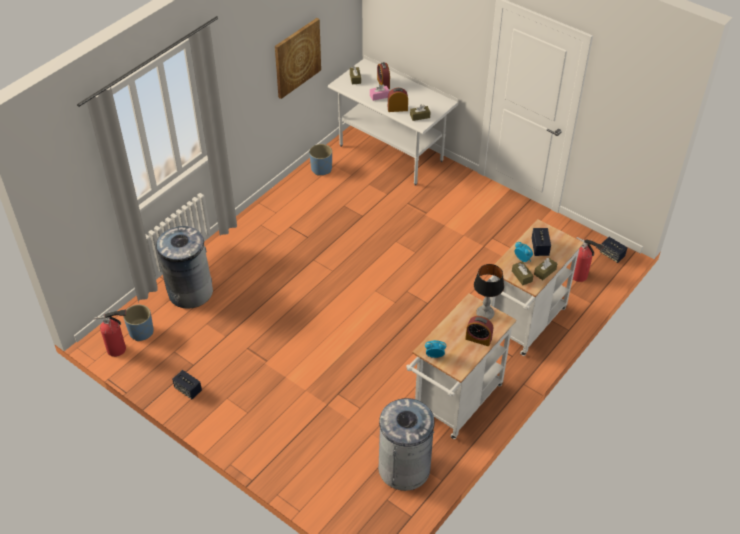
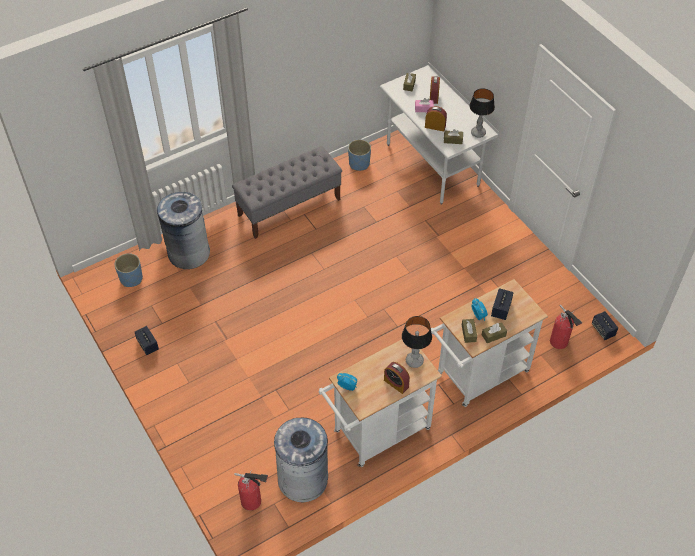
camera: 20 degrees right, 5 degrees up
fire extinguisher [95,309,126,357] -> fire extinguisher moved to [234,472,268,511]
picture [275,18,321,99] -> none
none -> grey bench [232,146,342,239]
none -> table lamp [469,88,495,138]

